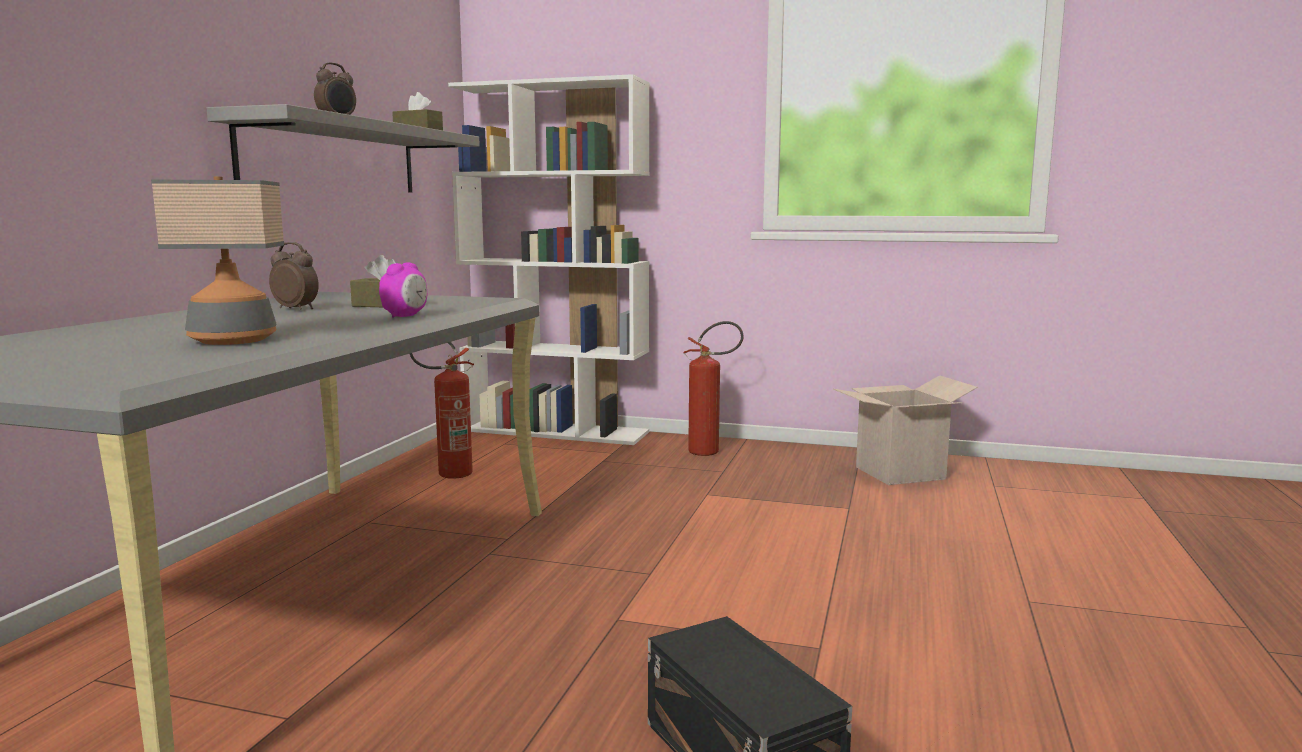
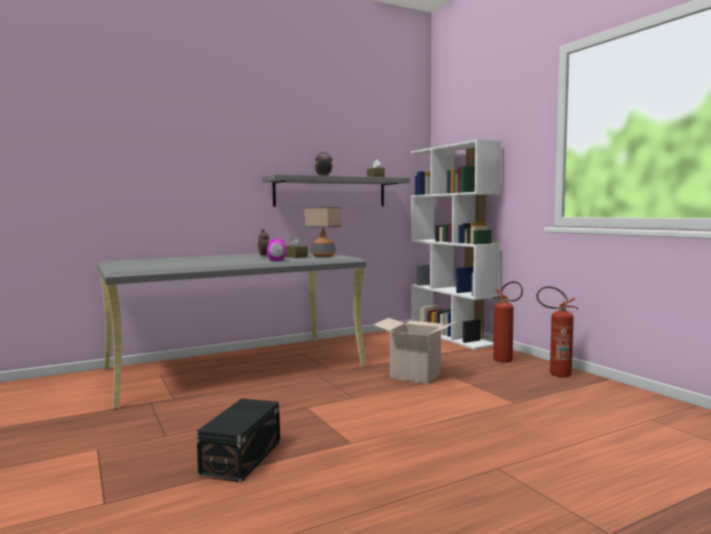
camera: 45 degrees right, 5 degrees down
table lamp [151,177,284,345] -> table lamp moved to [304,206,342,257]
fire extinguisher [410,342,474,479] -> fire extinguisher moved to [536,286,578,377]
cardboard box [833,375,978,485] -> cardboard box moved to [373,318,457,384]

